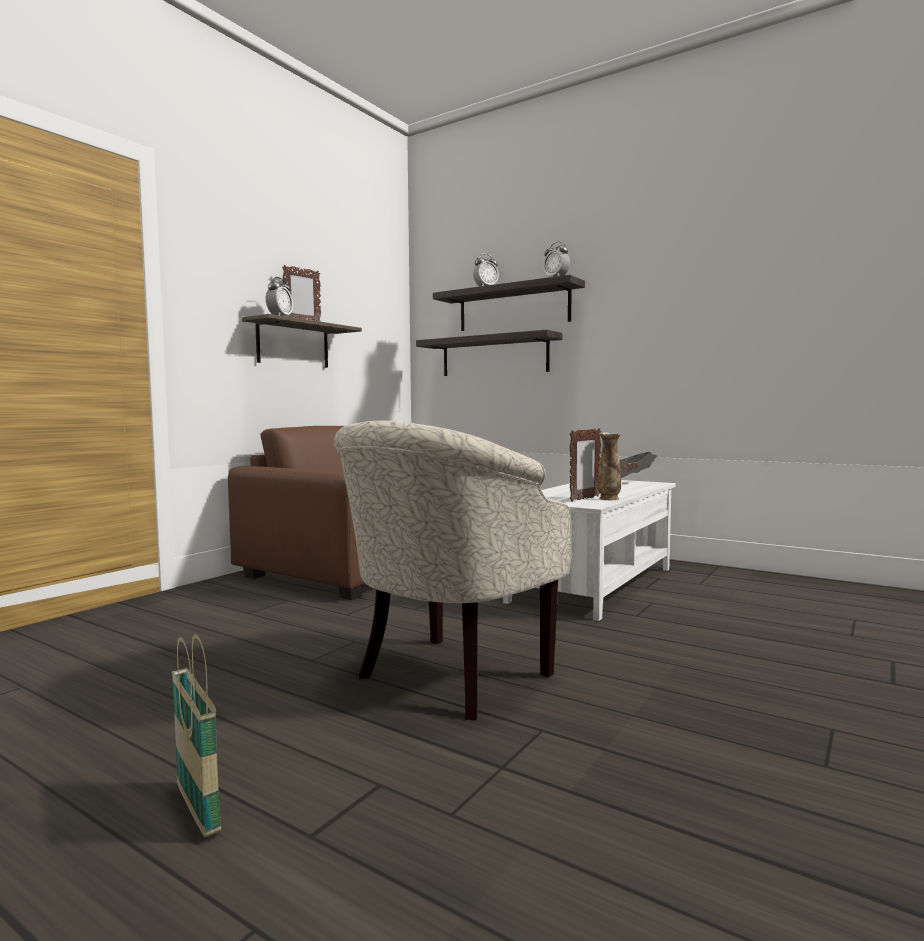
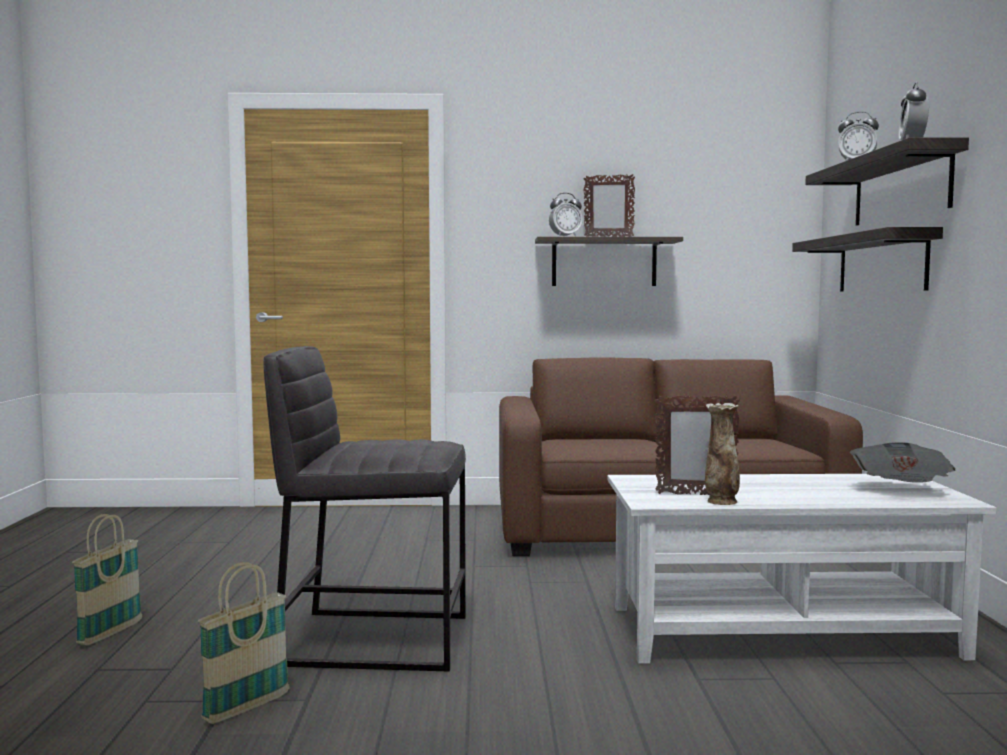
camera: 55 degrees right, 0 degrees up
beige armchair [334,421,572,720] -> grey stool [263,346,466,671]
none -> basket [198,562,290,724]

